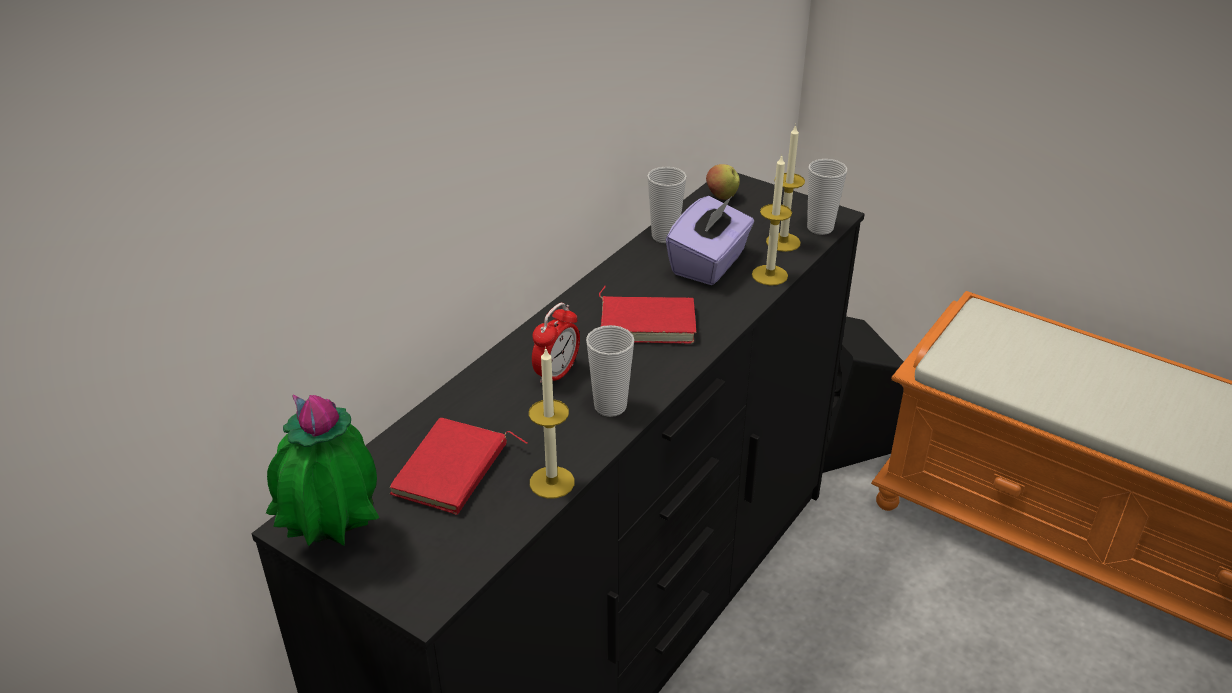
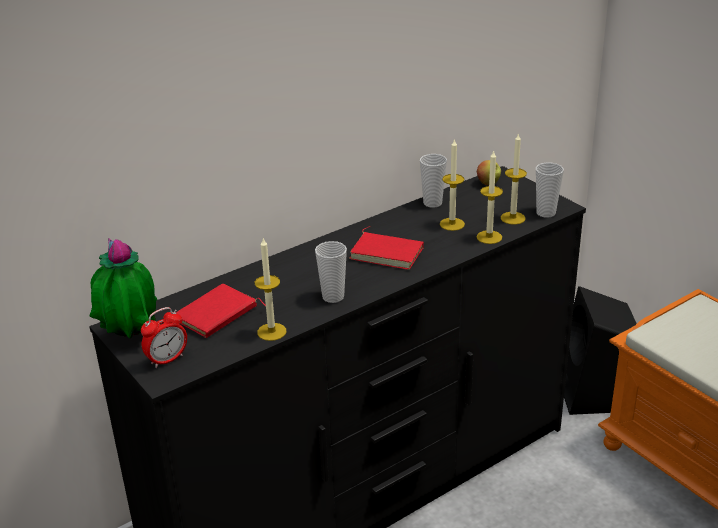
camera: 20 degrees right, 5 degrees down
alarm clock [532,303,580,383] -> alarm clock moved to [141,307,187,368]
purple tissue box [666,196,754,285] -> candle [440,138,465,231]

